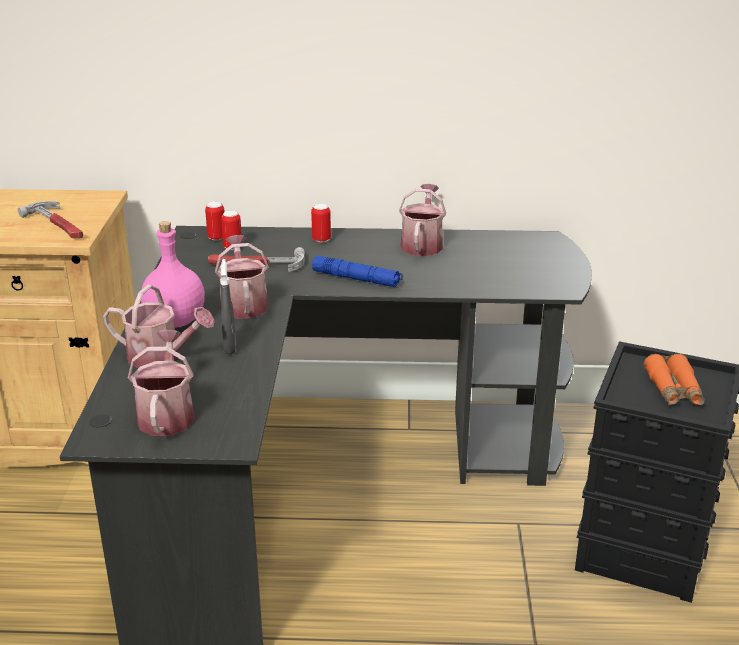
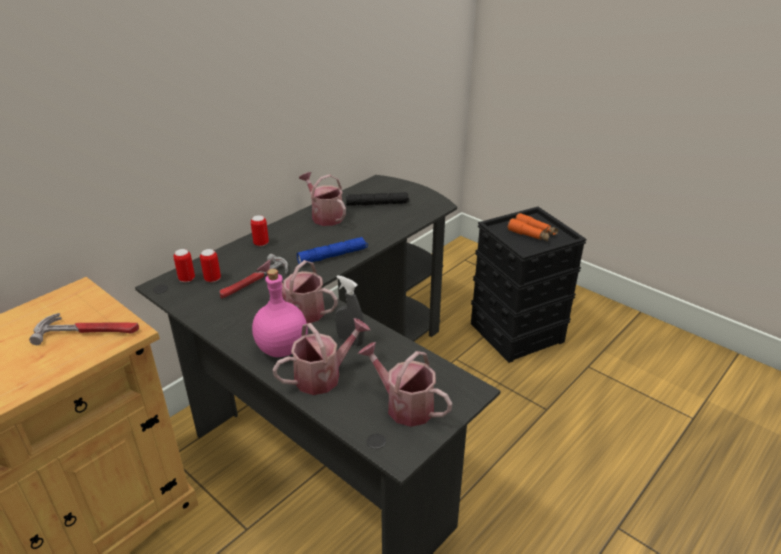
camera: 50 degrees left, 5 degrees up
none -> black flashlight [346,192,409,206]

